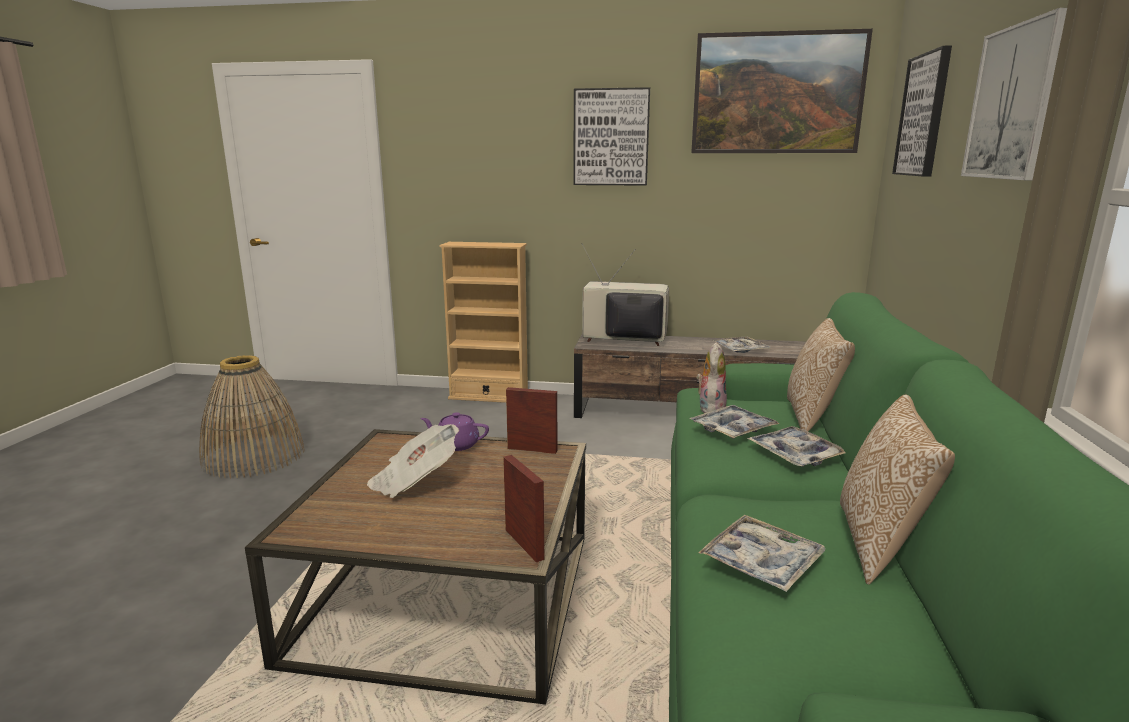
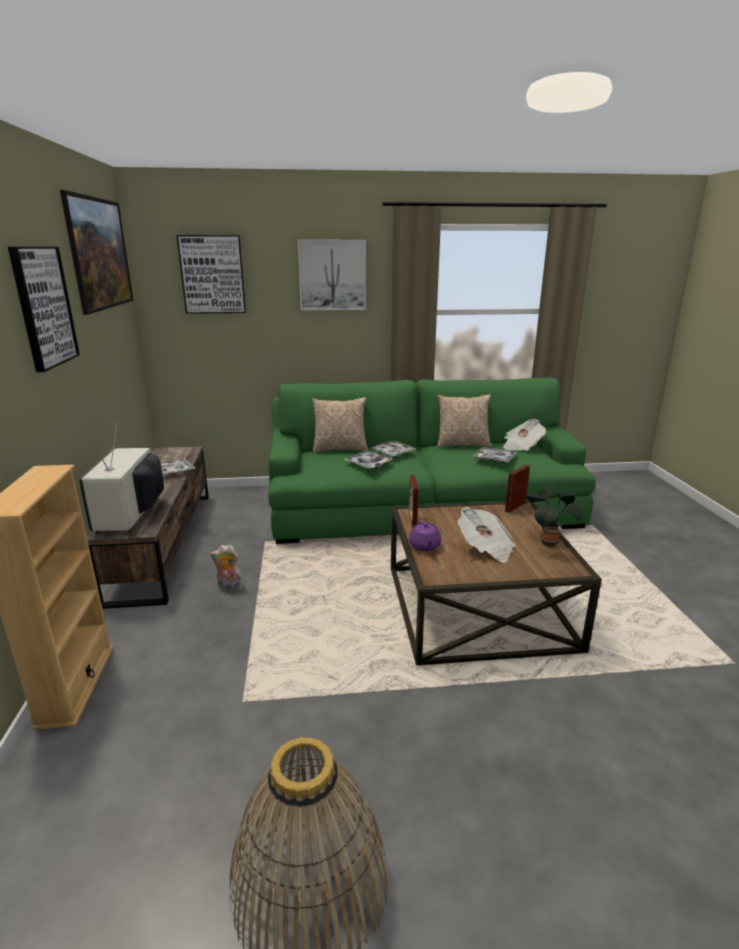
camera: 105 degrees left, 5 degrees up
plush toy [697,342,727,413] -> plush toy moved to [210,545,243,591]
none -> newspaper [503,419,546,451]
none -> potted plant [526,487,583,547]

